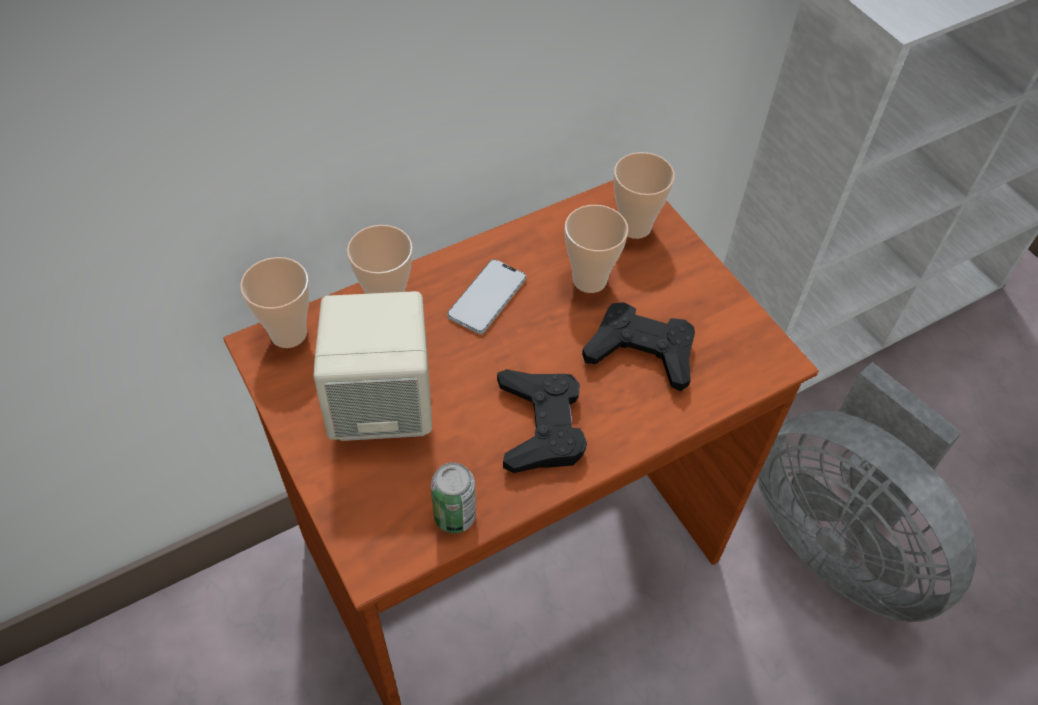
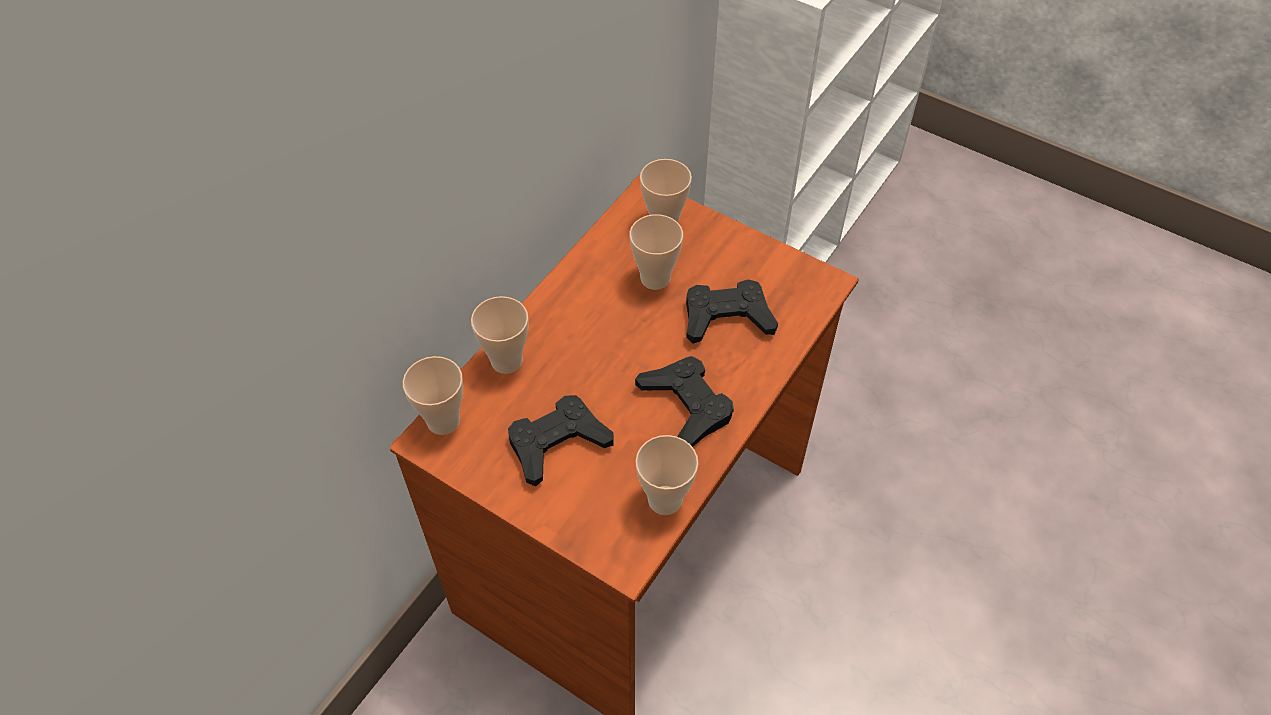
camera: 25 degrees left, 0 degrees up
beige speaker [314,291,432,441] -> black game controller [508,395,614,487]
can [431,462,476,533] -> cup [635,435,698,515]
phone [447,259,526,334] -> none
grey fan [758,362,977,622] -> none

